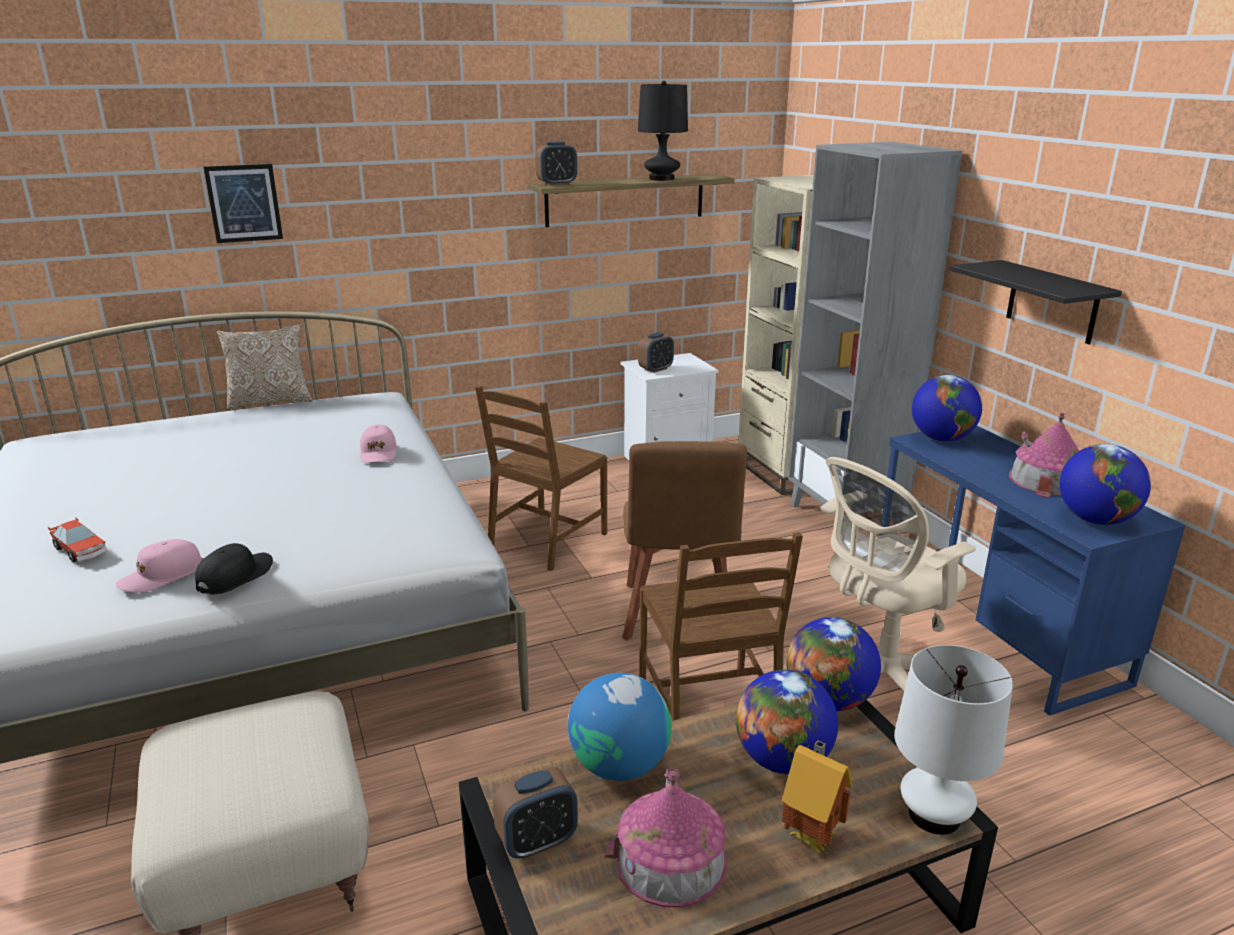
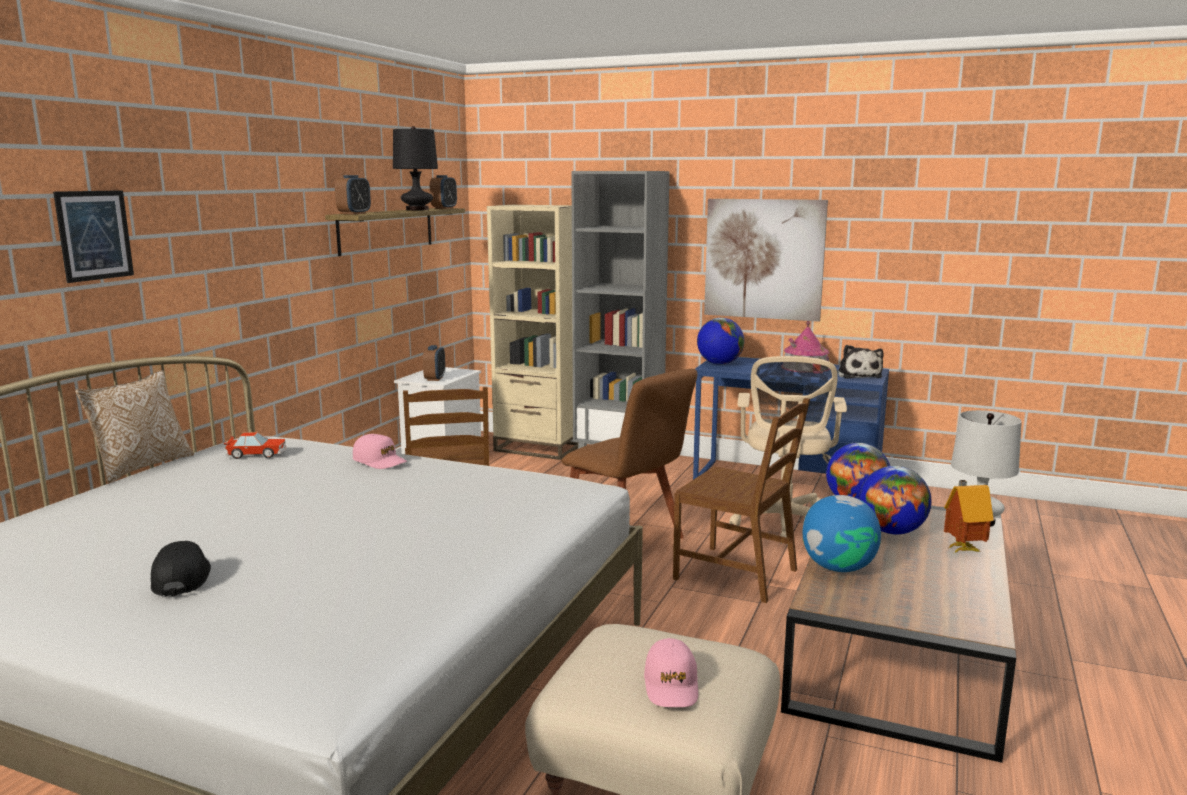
camera: 45 degrees left, 10 degrees down
toy car [48,517,107,562] -> toy car moved to [224,432,286,459]
pink cap [115,539,203,593] -> pink cap moved to [644,638,698,707]
black cap [195,543,273,595] -> black cap moved to [151,541,211,597]
alarm clock [493,767,578,860] -> alarm clock moved to [430,175,457,209]
toy house [605,769,727,907] -> none
black shelf [950,260,1122,344] -> picture [704,199,828,322]
globe [1060,444,1151,525] -> plush toy [837,345,884,379]

